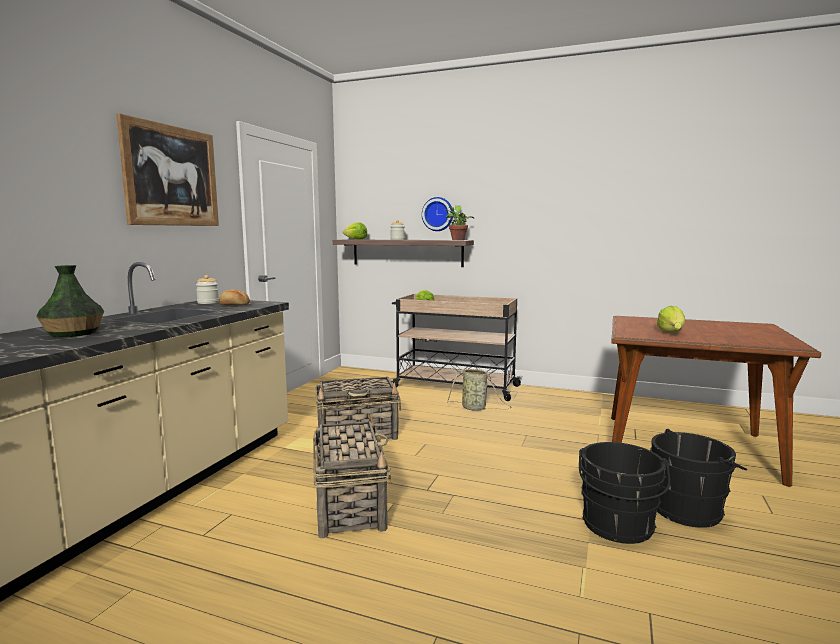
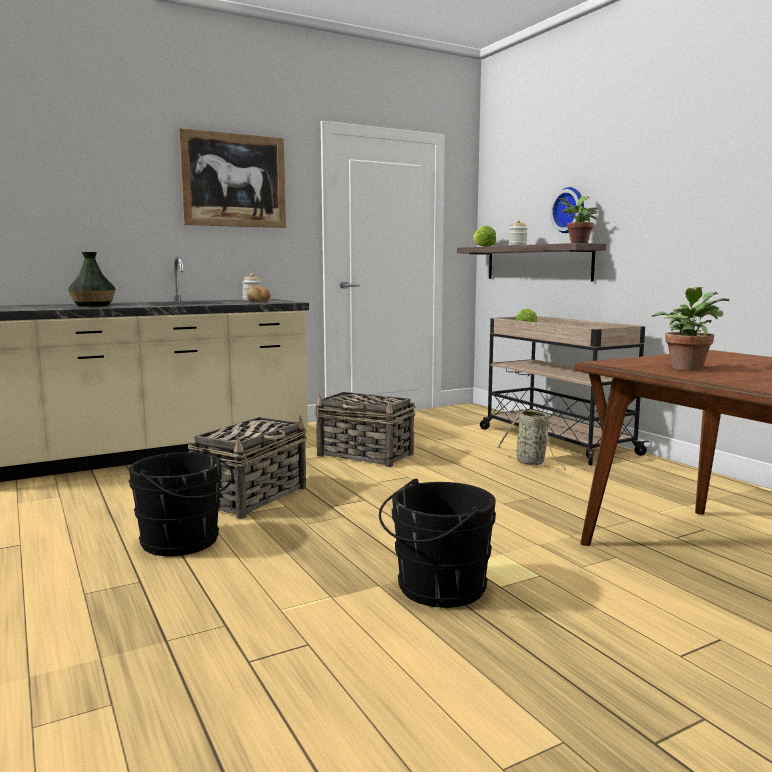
camera: 40 degrees right, 0 degrees up
black bucket [650,429,747,528] -> black bucket moved to [129,449,234,556]
lettuce [657,306,685,333] -> potted plant [652,287,729,370]

